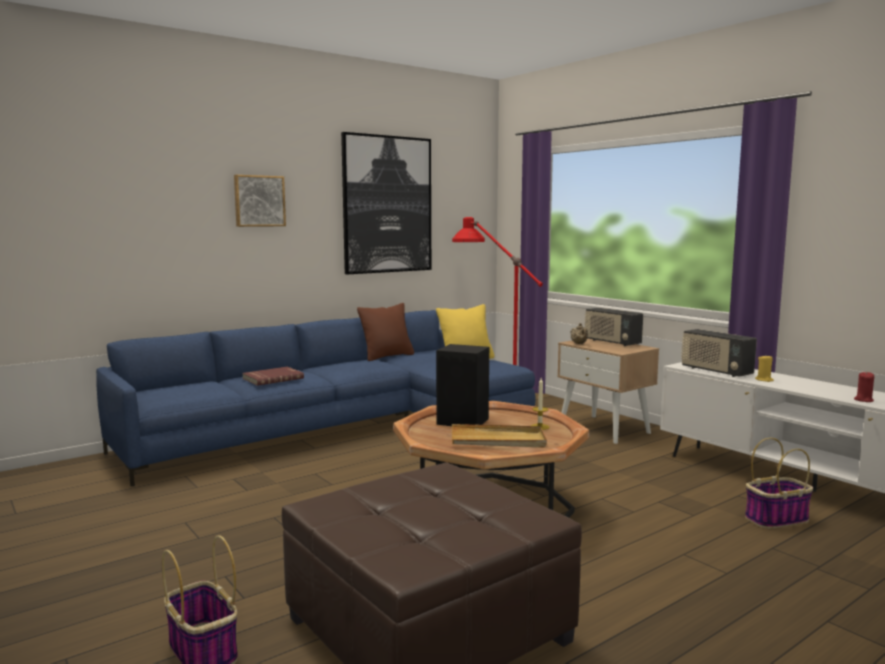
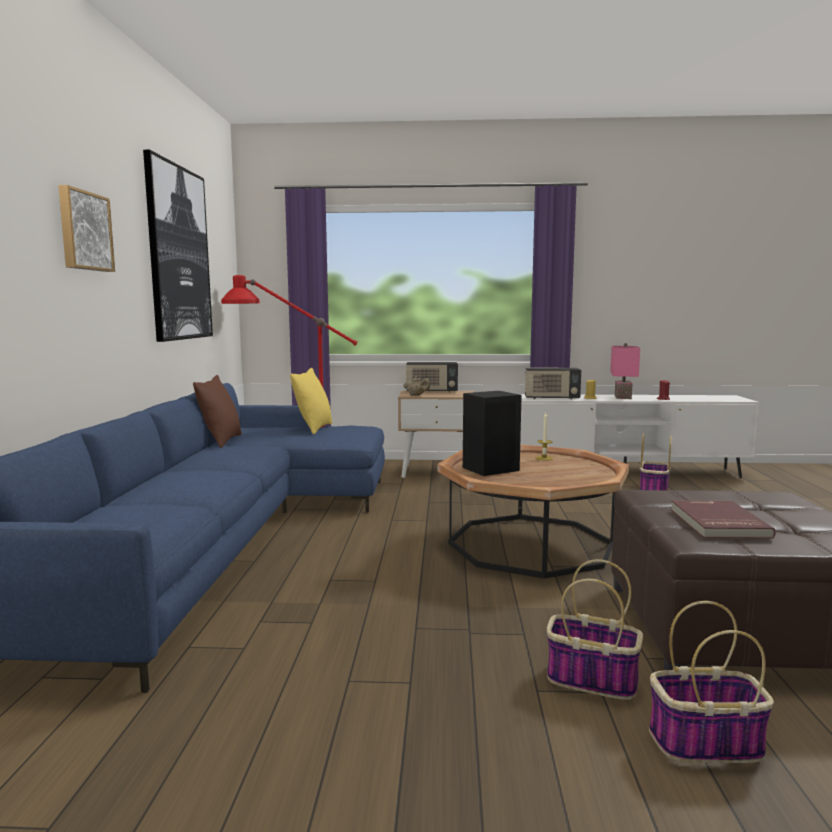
camera: 50 degrees left, 0 degrees up
red book [242,367,304,386] -> red book moved to [671,500,776,539]
beige tray [452,424,547,448] -> none
none -> basket [547,559,643,700]
none -> pink table lamp [610,343,640,399]

